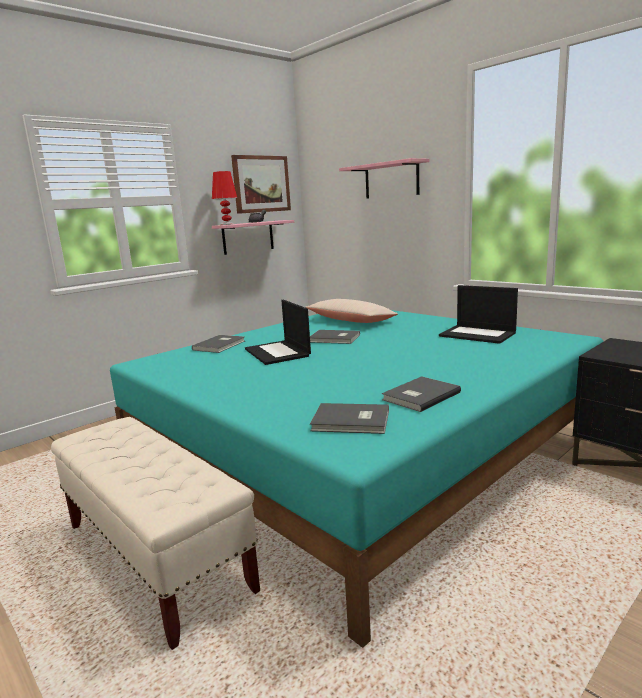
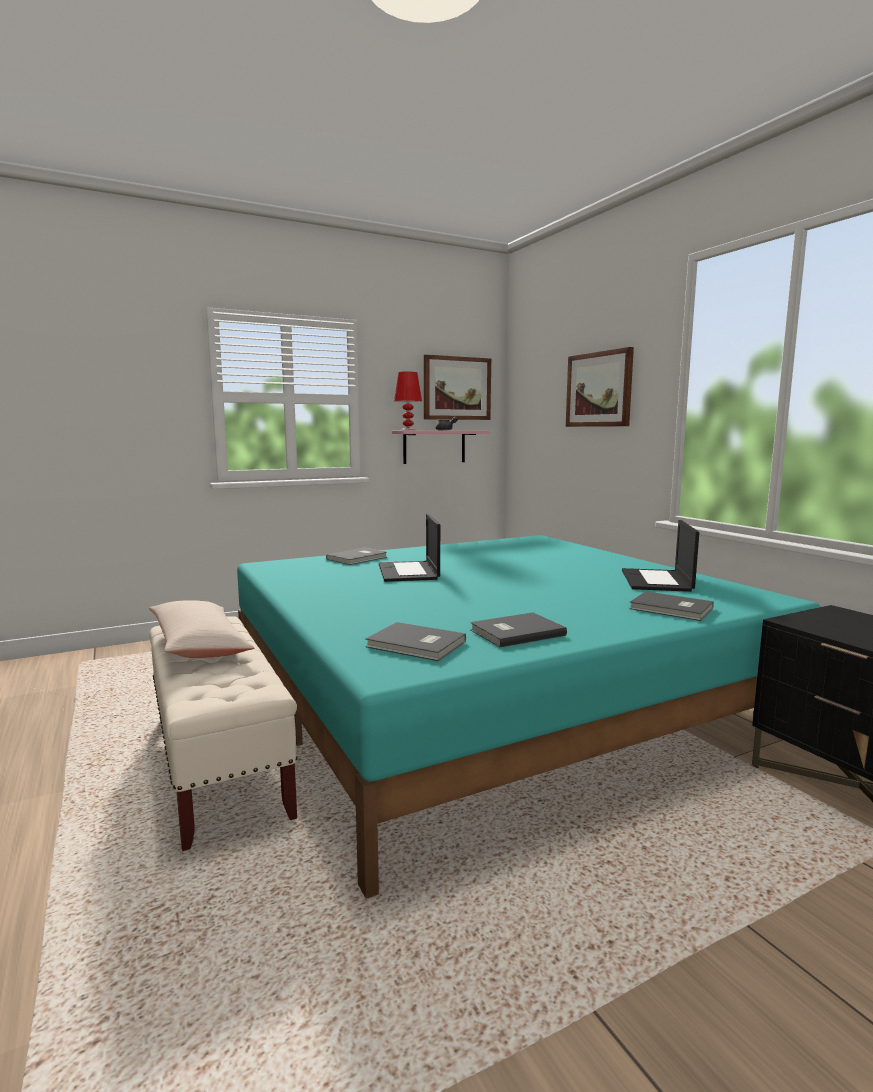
camera: 15 degrees right, 5 degrees down
beige pillow [305,299,398,323] -> beige pillow moved to [149,600,254,658]
grey book [310,330,360,344] -> grey book moved to [629,591,714,621]
pink shelf [339,158,429,199] -> picture [566,347,634,427]
laptop [439,285,518,344] -> laptop turned 45 degrees clockwise [622,520,699,592]

